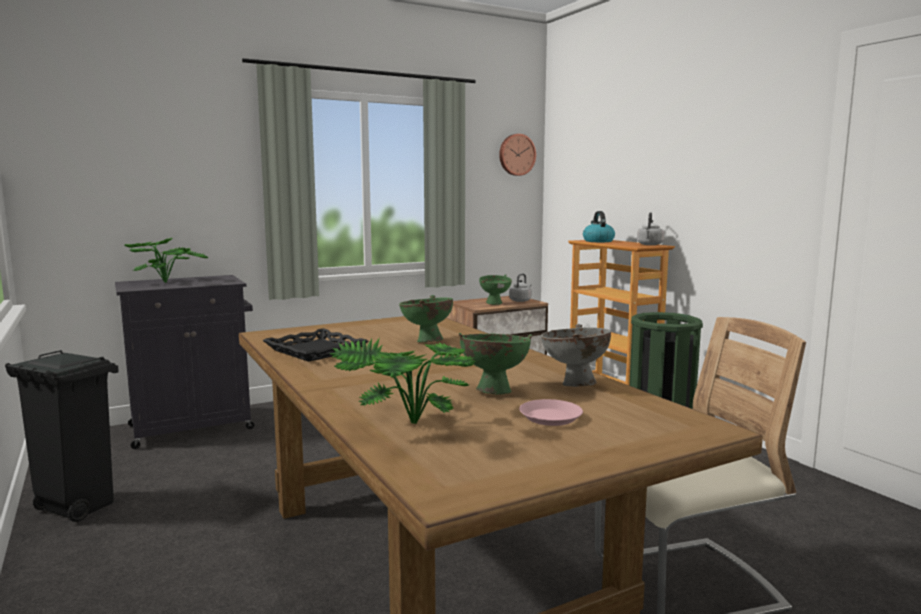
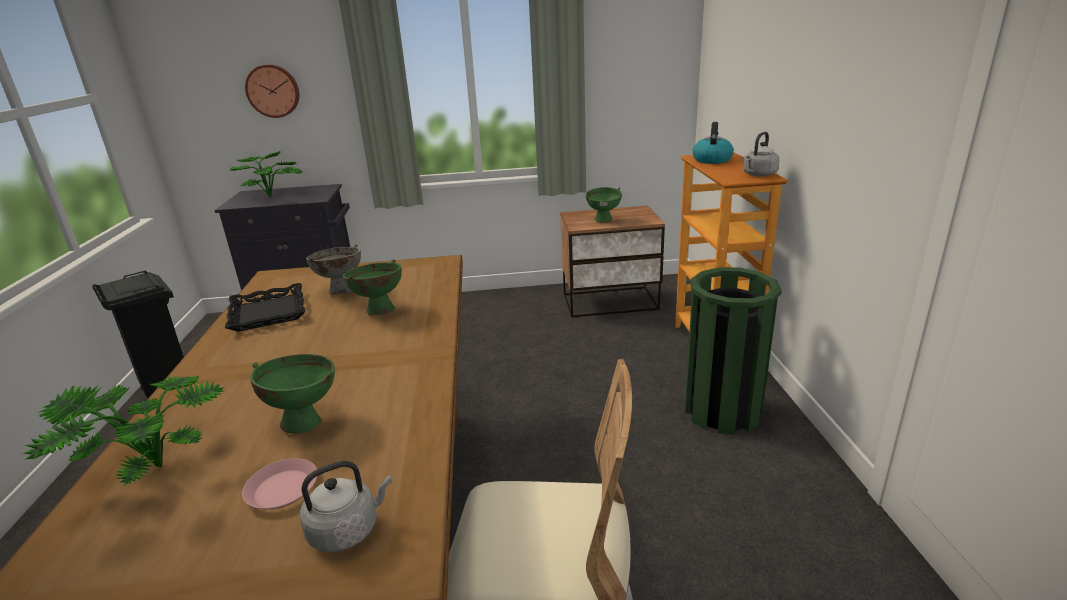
camera: 25 degrees right, 15 degrees up
wall clock [499,134,536,176] -> wall clock moved to [245,64,299,118]
grey kettle [509,274,531,302] -> grey kettle moved to [300,461,392,552]
grey bowl [541,324,611,387] -> grey bowl moved to [306,244,361,295]

